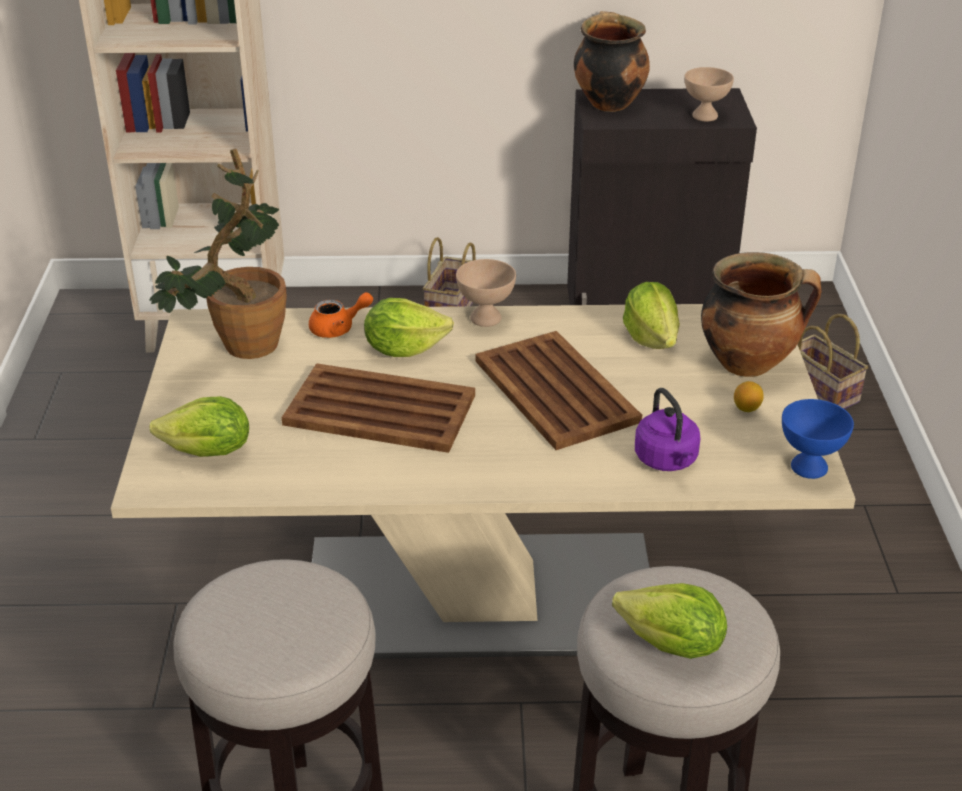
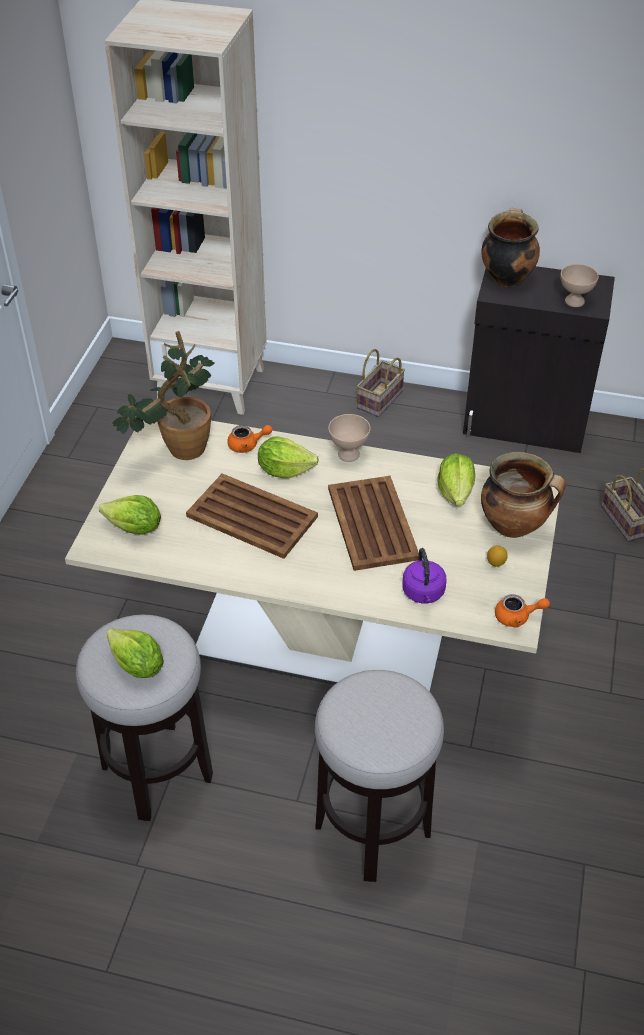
camera: 15 degrees right, 10 degrees up
lettuce [612,583,727,659] -> lettuce moved to [106,628,164,678]
blue bowl [782,399,854,479] -> orange teapot [495,594,550,628]

